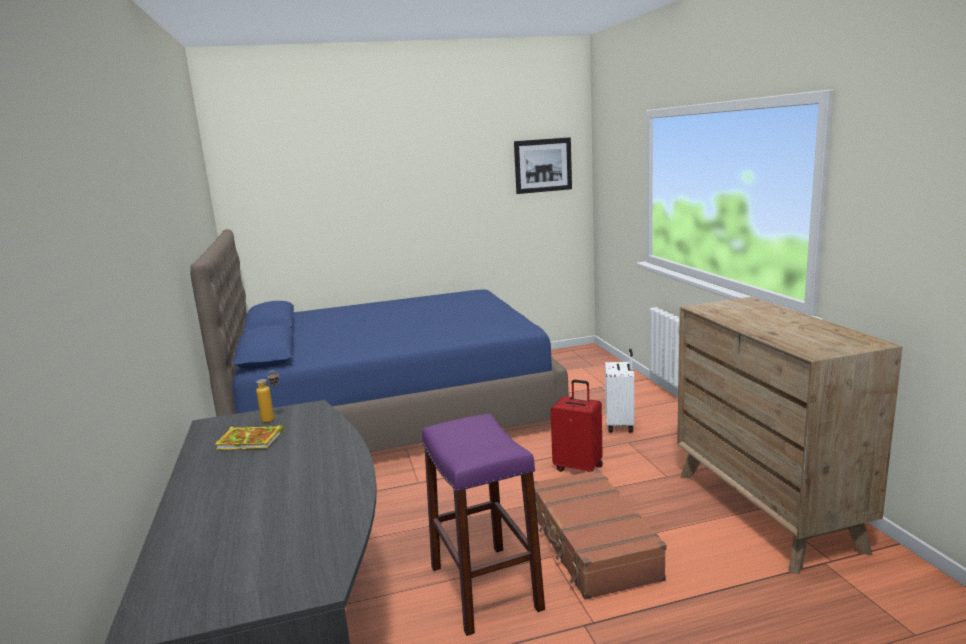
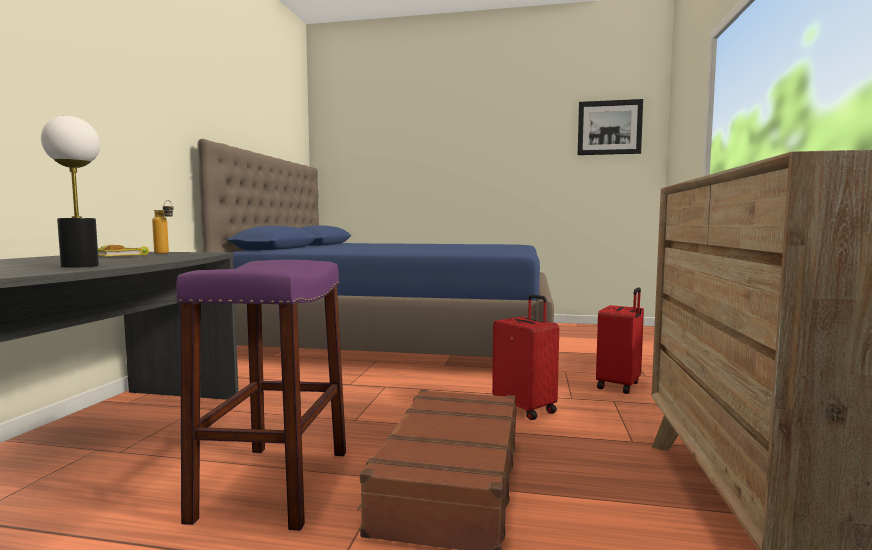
camera: 25 degrees right, 10 degrees down
white suitcase [605,349,634,433] -> red suitcase [596,288,644,394]
none -> table lamp [41,116,100,268]

